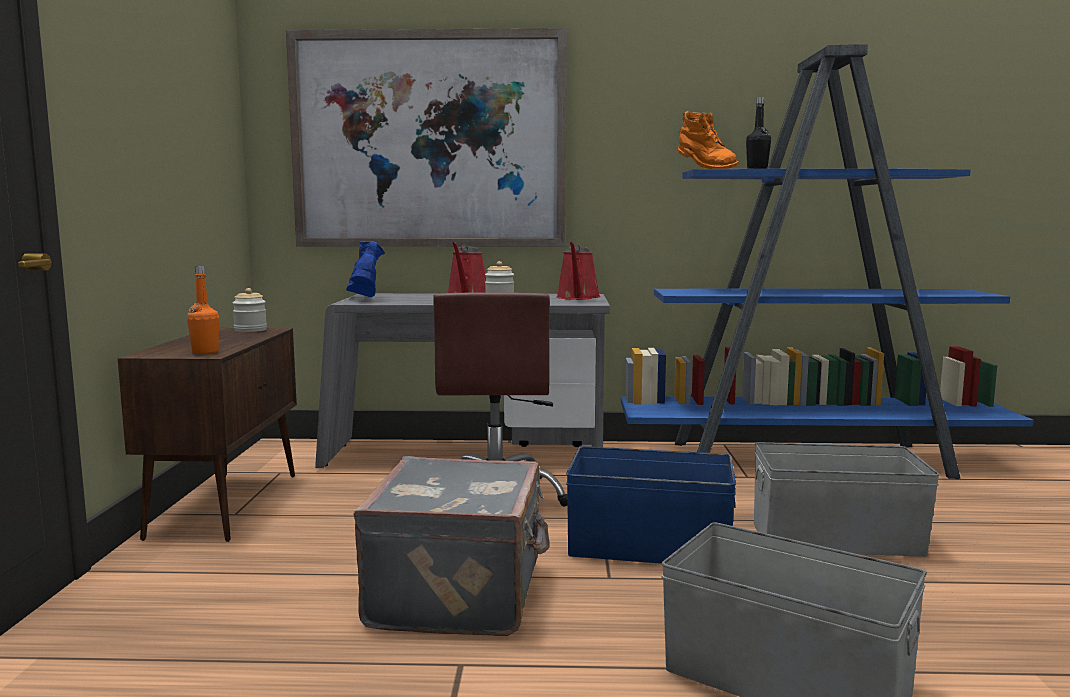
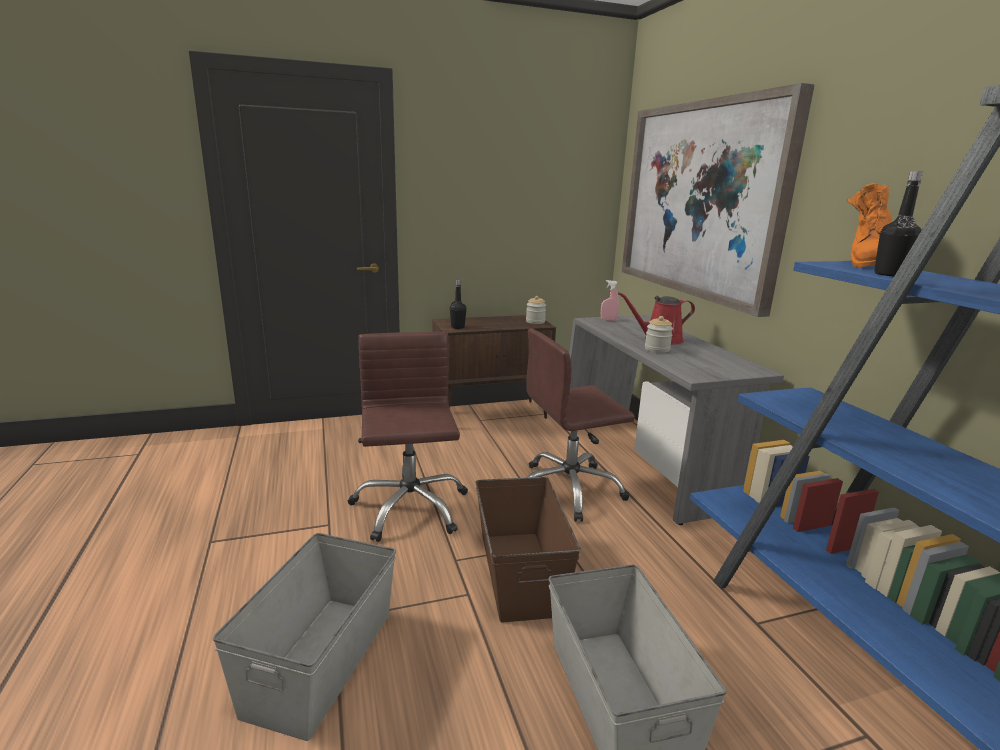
camera: 70 degrees right, 10 degrees up
orange bottle [187,266,219,354] -> black bottle [450,280,466,329]
blue boot [346,241,385,297] -> pink spray bottle [601,280,619,321]
grey suitcase [353,456,549,636] -> brown office chair [348,332,468,542]
red watering can [556,242,601,300] -> none
blue storage box [566,446,736,564] -> brown storage box [475,477,581,623]

